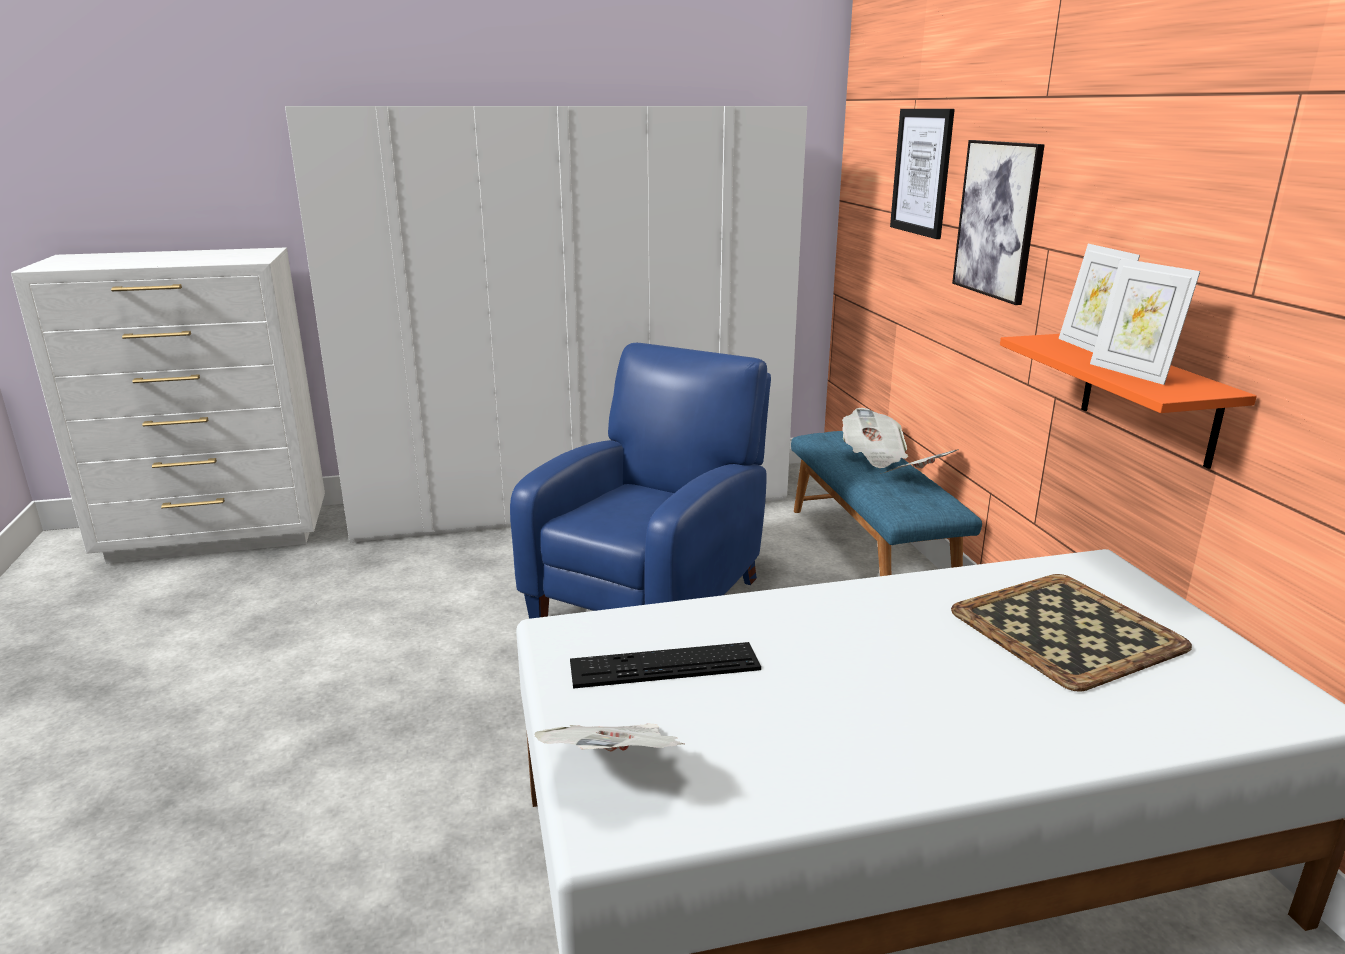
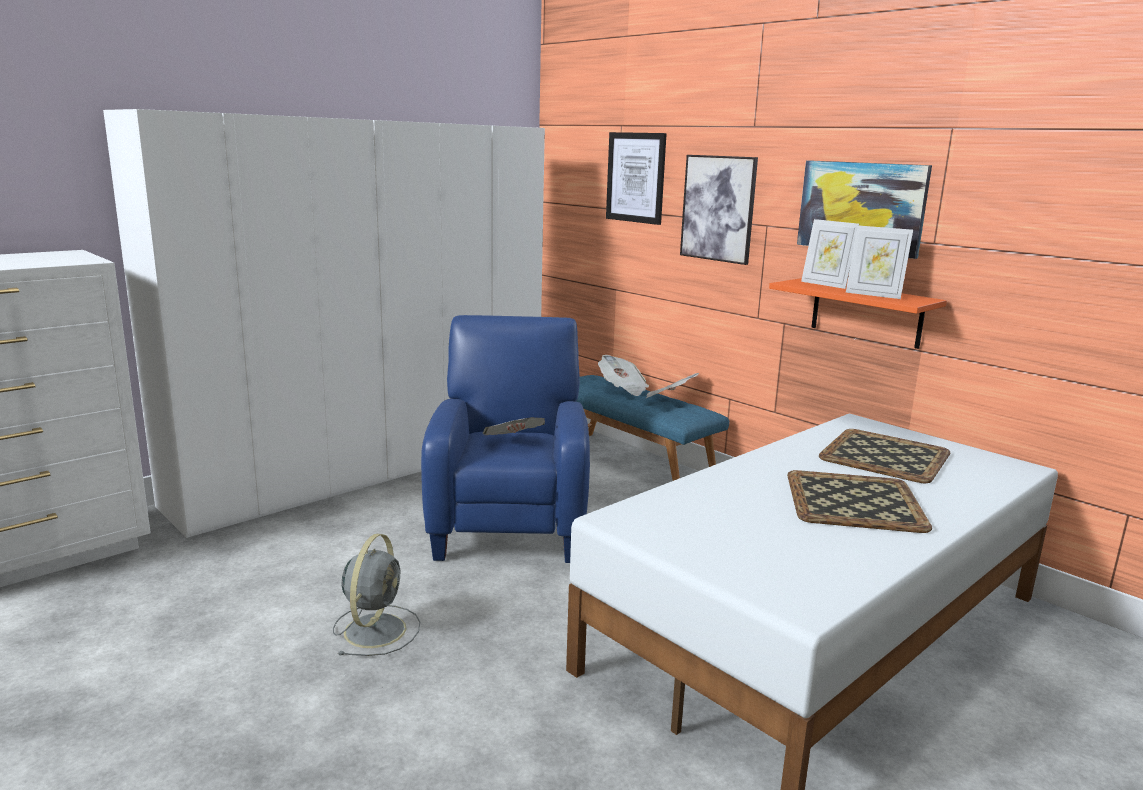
camera: 30 degrees left, 5 degrees down
newspaper [535,723,685,751] -> newspaper moved to [483,417,545,435]
keyboard [570,642,761,689] -> none
none -> grey fan [333,534,420,656]
none -> tray [787,470,932,533]
none -> picture [797,160,932,259]

